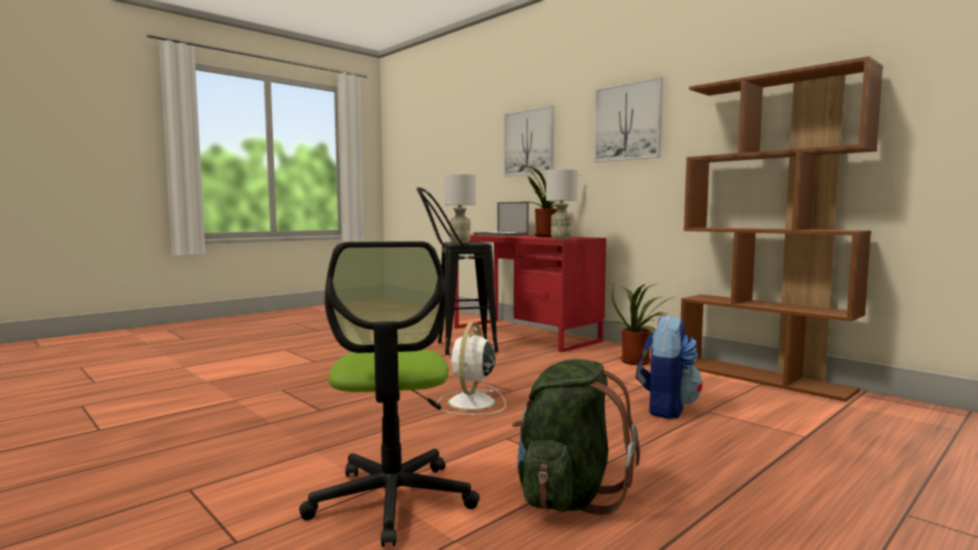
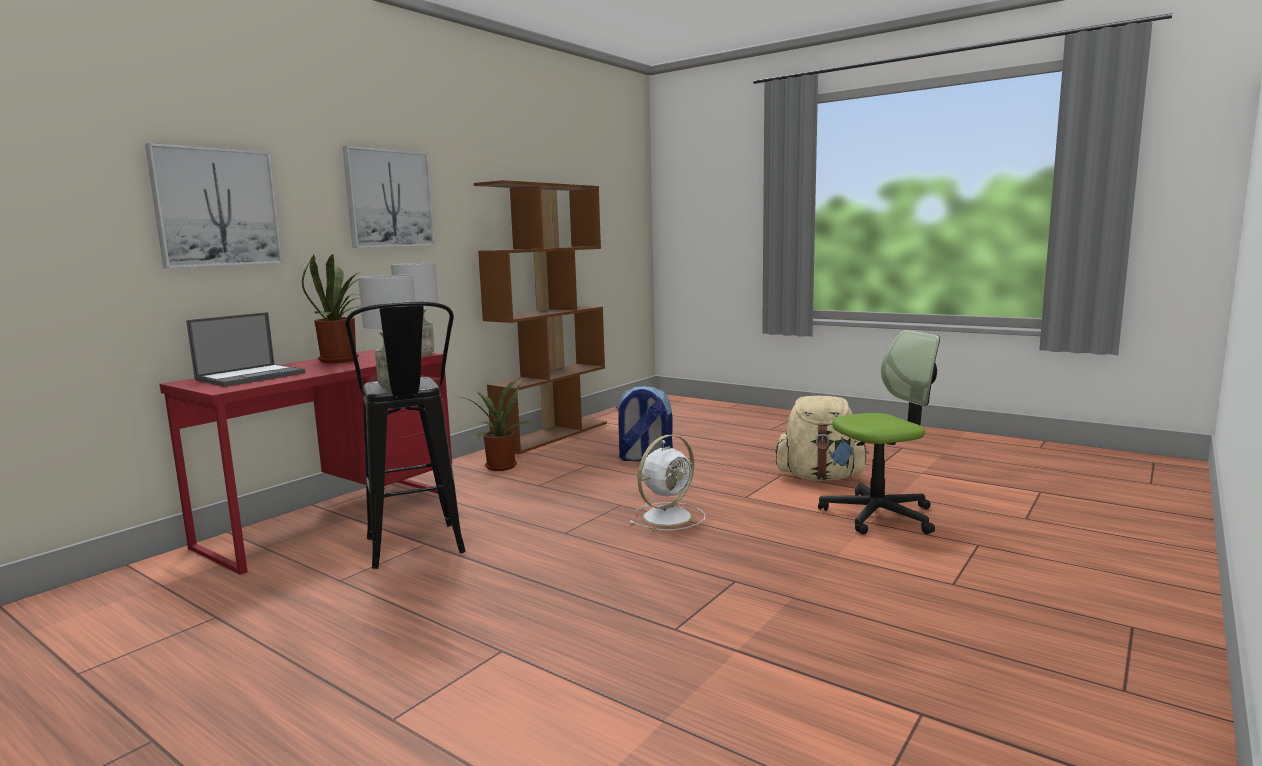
camera: 100 degrees left, 5 degrees up
white fan [437,322,506,415] -> white fan turned 45 degrees counterclockwise [630,435,706,530]
green backpack [512,359,640,515] -> beige backpack [775,396,869,481]

